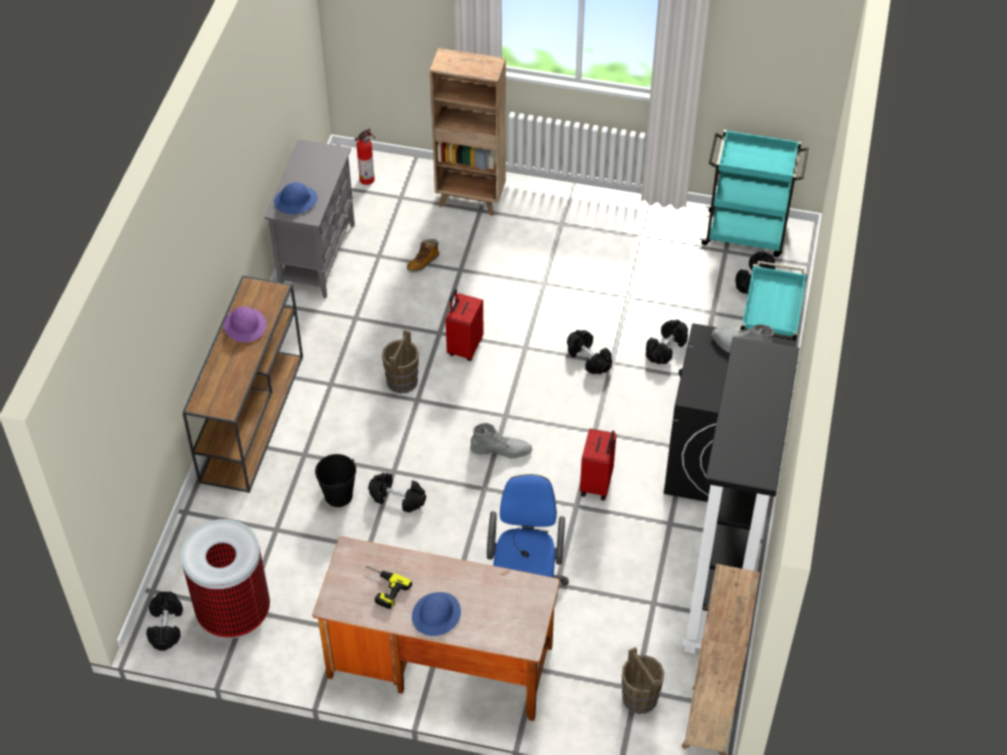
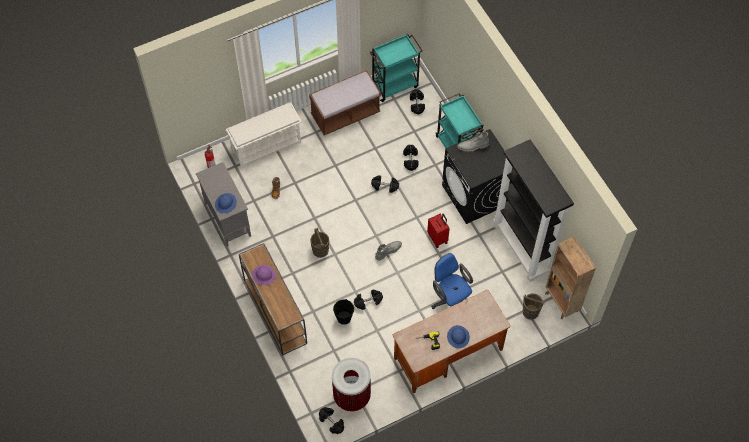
camera: 40 degrees left, 10 degrees up
brown bookcase [430,48,506,216] -> white shoe rack [226,102,302,169]
red suitcase [446,289,484,361] -> none
none -> brown bench [309,70,381,135]

